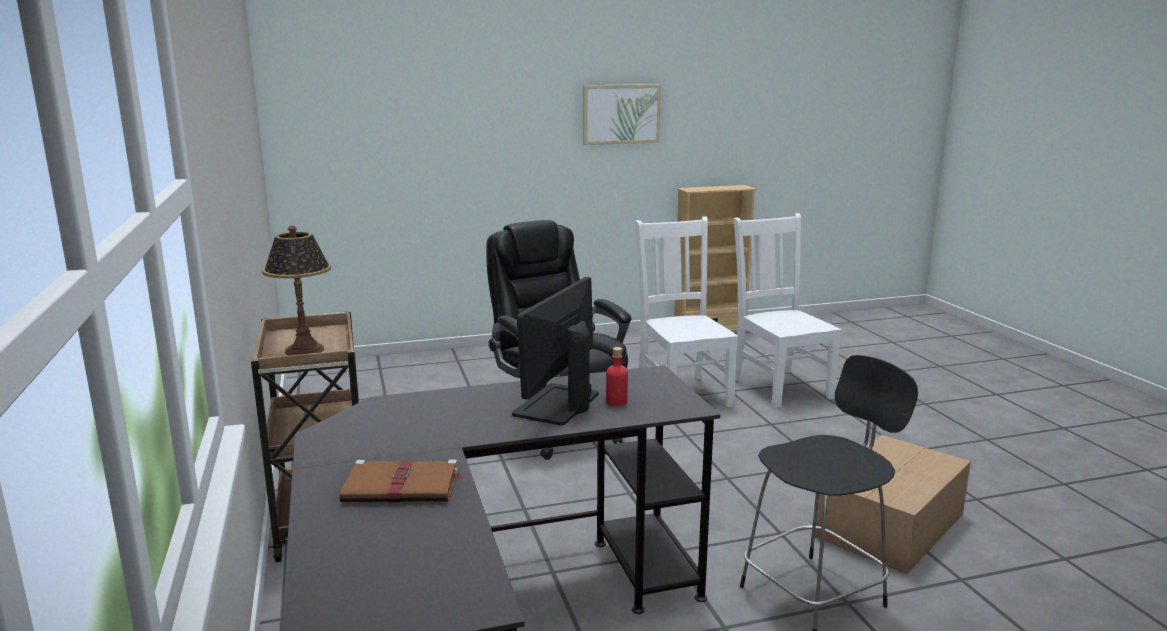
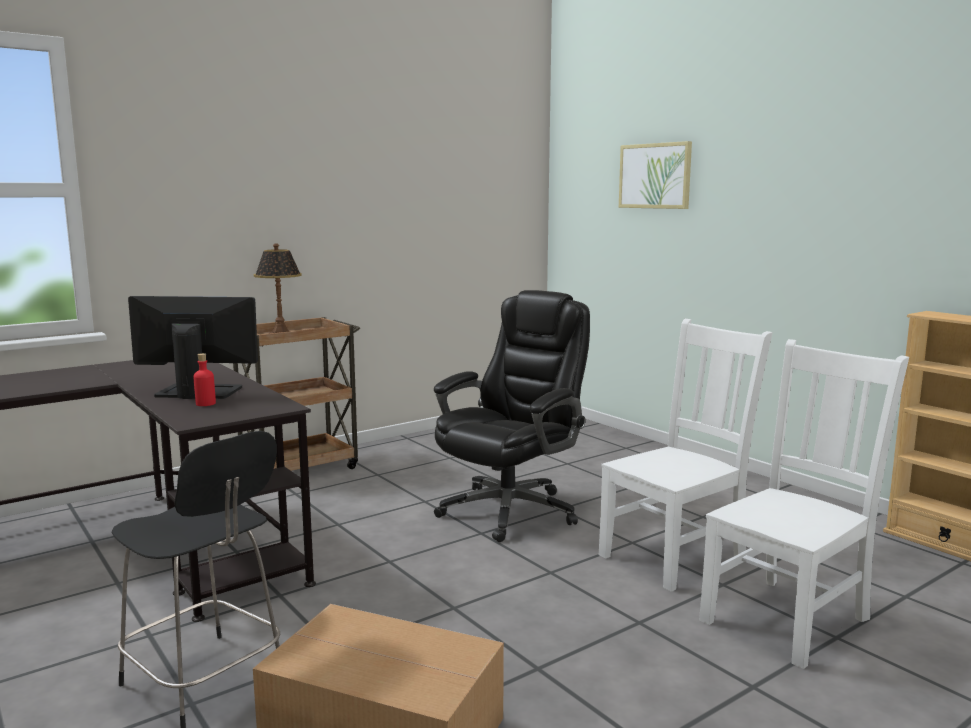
camera: 70 degrees right, 5 degrees down
brown book [340,459,465,502] -> none
picture [583,84,661,145] -> picture moved to [619,141,692,209]

